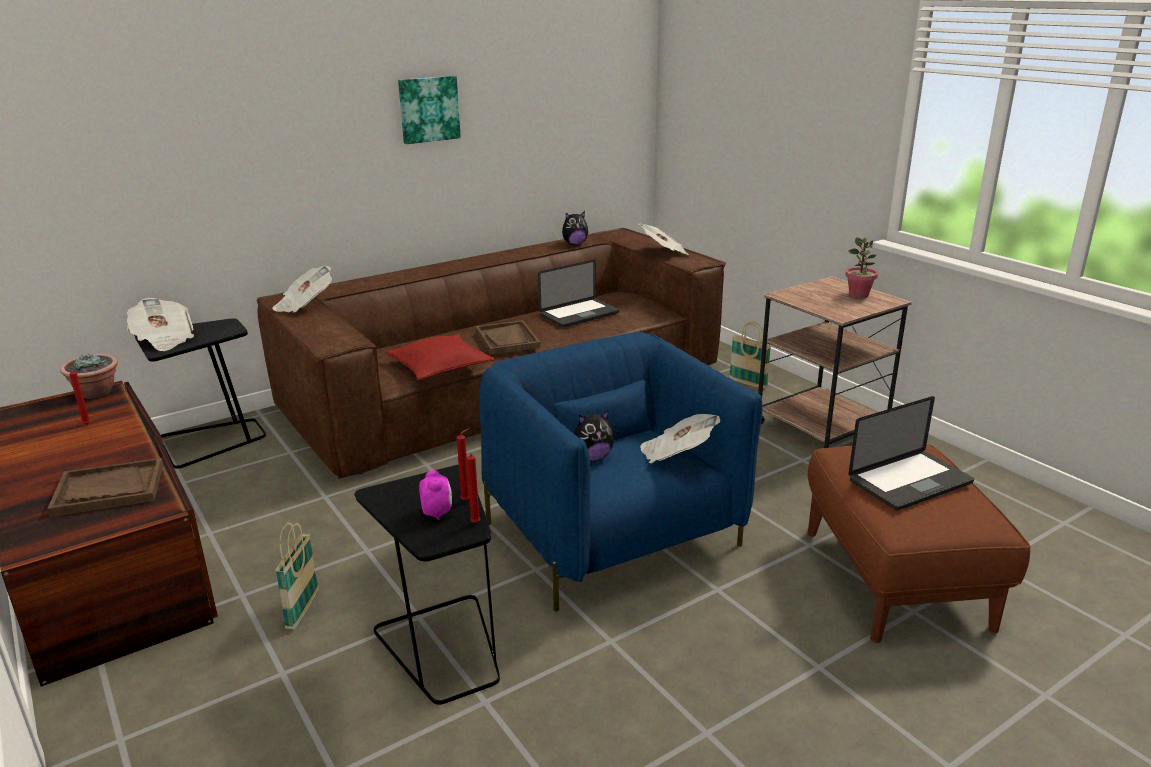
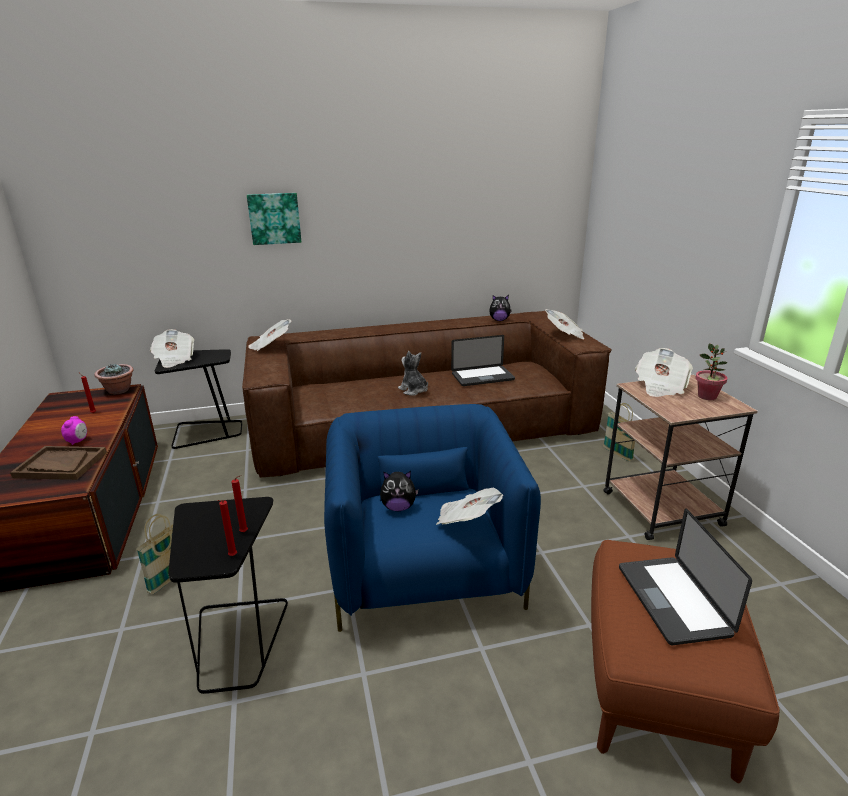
camera: 20 degrees right, 0 degrees up
red pillow [385,334,495,380] -> none
picture [398,76,461,144] -> picture moved to [247,193,302,245]
alarm clock [419,470,452,520] -> alarm clock moved to [61,416,87,445]
brown tray [476,320,541,355] -> plush toy [398,351,428,396]
laptop [849,396,974,510] -> laptop turned 90 degrees clockwise [619,508,752,645]
none -> newspaper [635,348,693,397]

